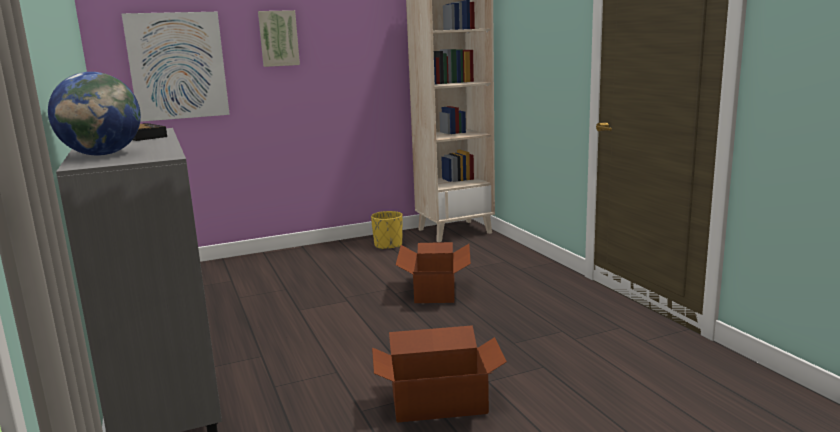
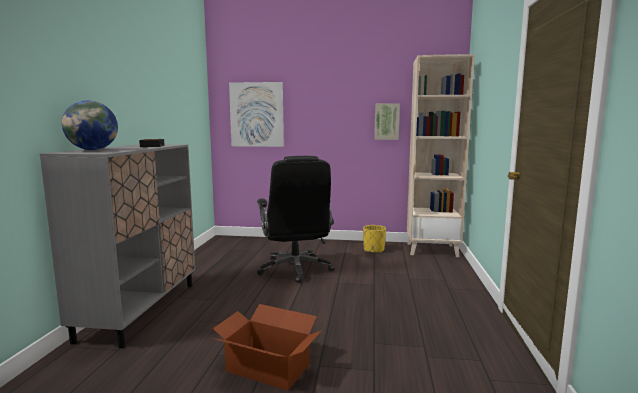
camera: 30 degrees right, 5 degrees down
picture [258,10,300,67] -> picture moved to [374,103,400,140]
cardboard box [396,242,471,303] -> none
none -> black office chair [257,156,334,283]

